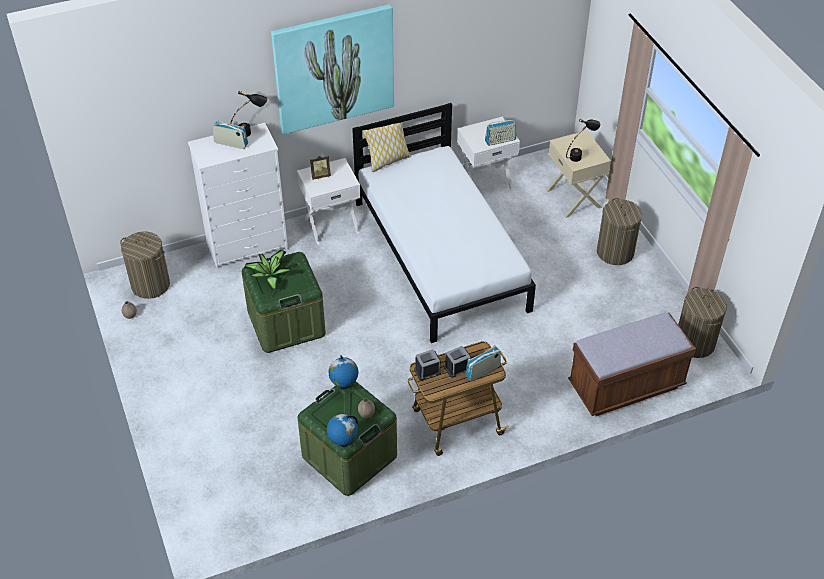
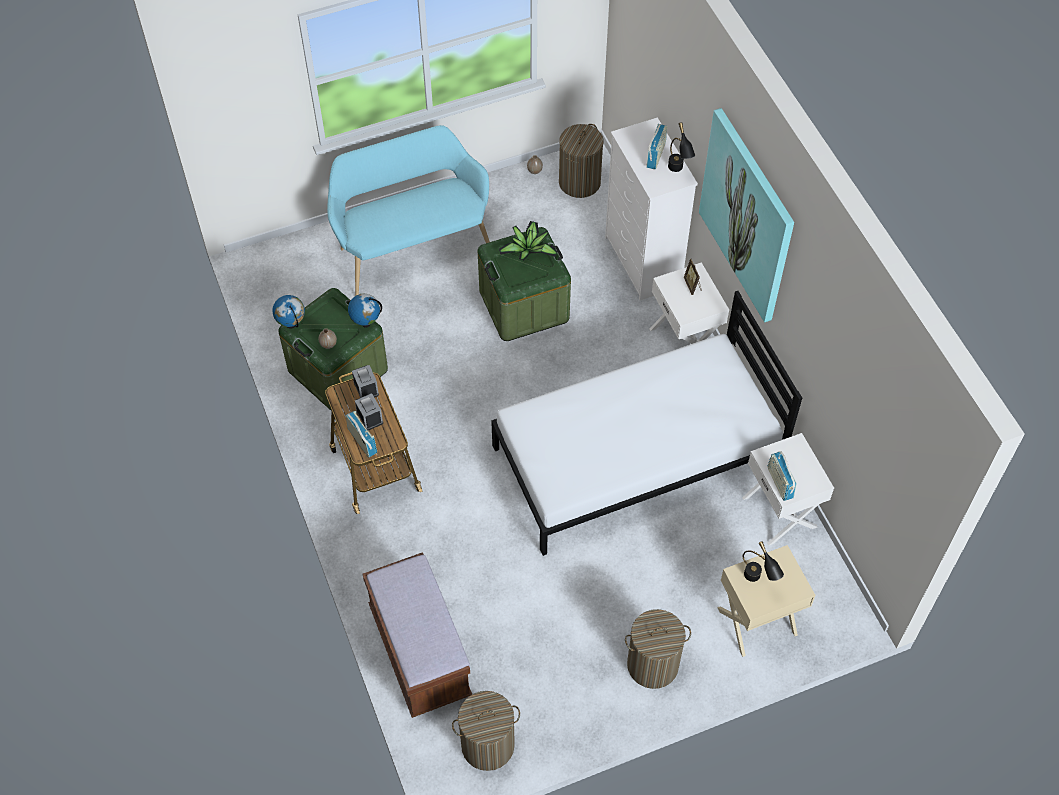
camera: 90 degrees right, 10 degrees up
pillow [362,115,411,172] -> none
none -> turquoise bench [327,125,490,296]

